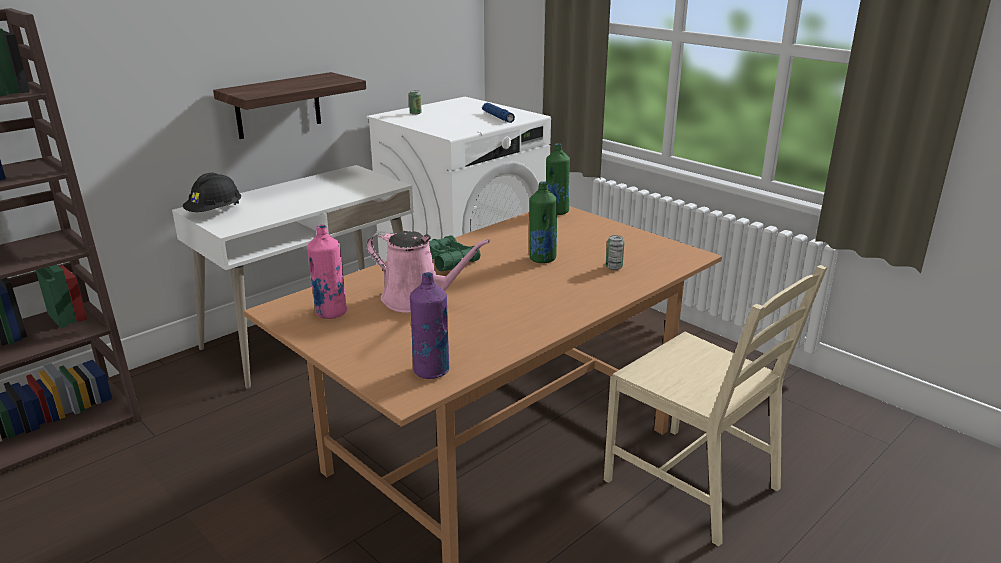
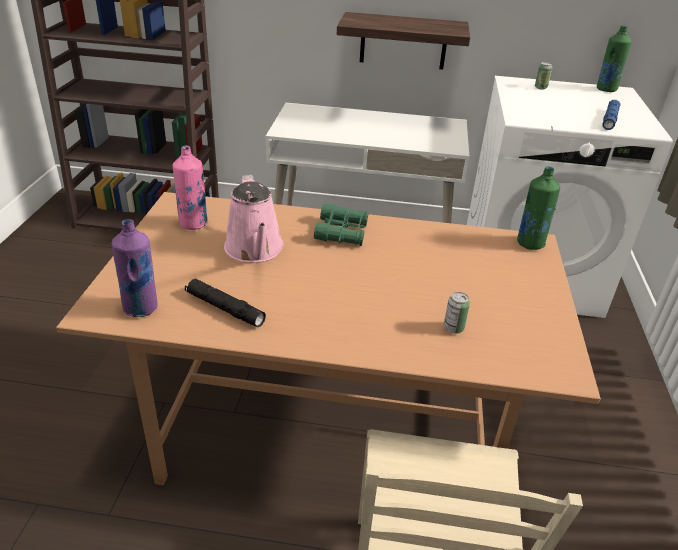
camera: 50 degrees right, 10 degrees up
black hard hat [183,173,241,212] -> none
green bottle [529,181,557,263] -> green bottle moved to [597,25,632,92]
none -> black flashlight [185,279,266,327]

